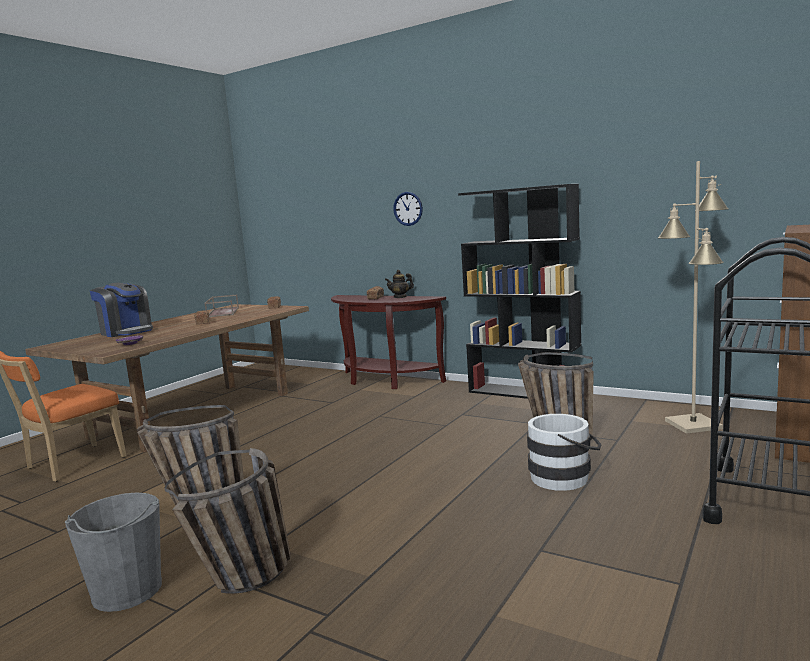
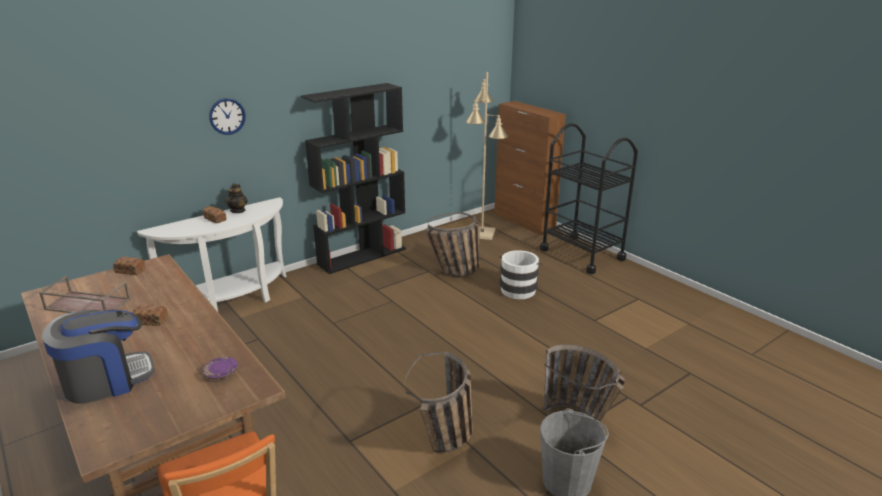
camera: 70 degrees left, 15 degrees up
brown console table [331,295,446,389] -> white console table [137,197,287,312]

